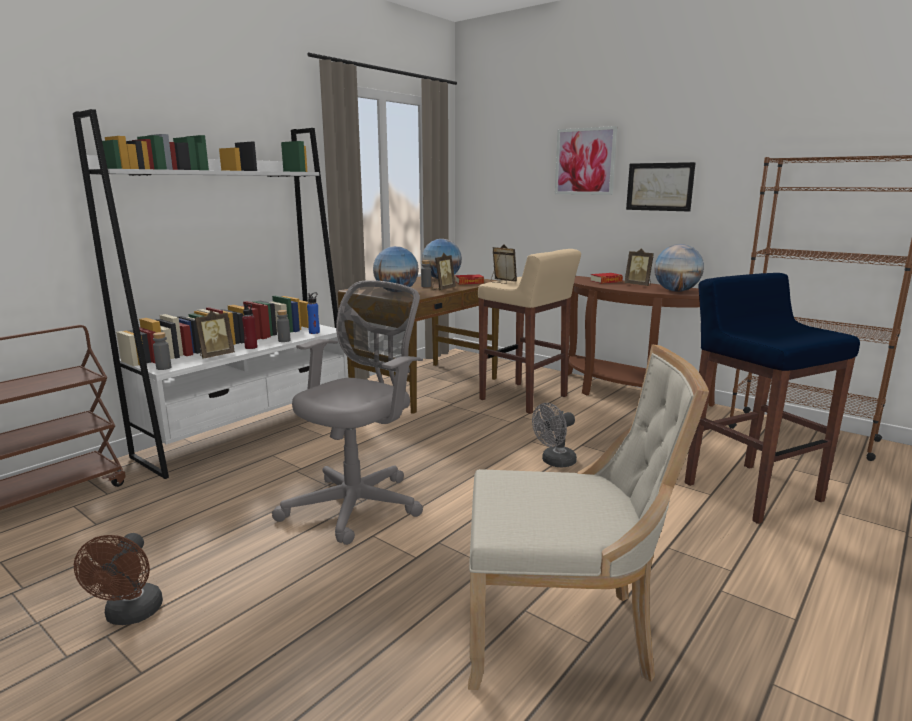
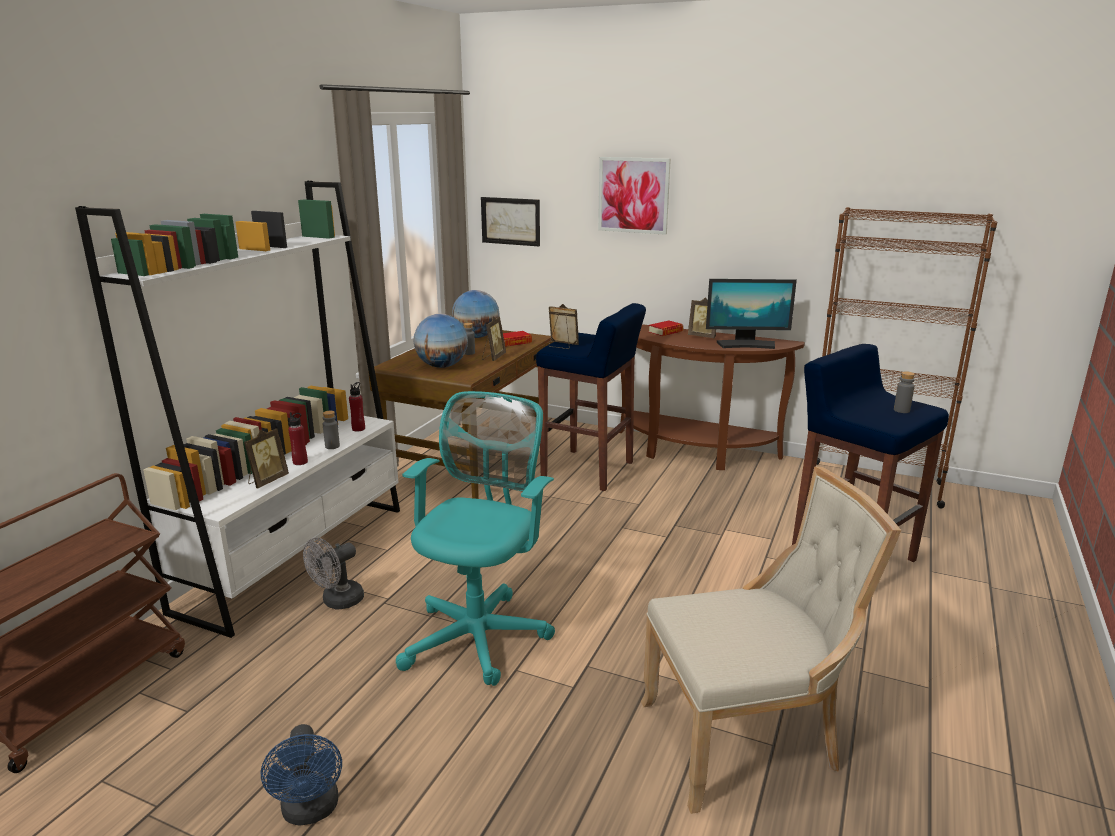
camera: 15 degrees left, 5 degrees up
brown fan [74,533,163,625] -> blue fan [261,724,342,826]
grey bottle [153,332,171,370] -> grey bottle moved to [894,371,915,413]
grey office chair [272,280,423,545] -> turquoise office chair [396,391,555,686]
blue bottle [307,292,320,334] -> red bottle [349,382,365,431]
beige stool [478,249,581,414] -> blue stool [536,303,646,491]
grey fan [532,403,577,467] -> grey fan moved to [303,538,364,609]
picture [626,162,696,212] -> picture moved to [481,197,540,246]
globe [654,244,704,292] -> monitor [706,279,797,349]

